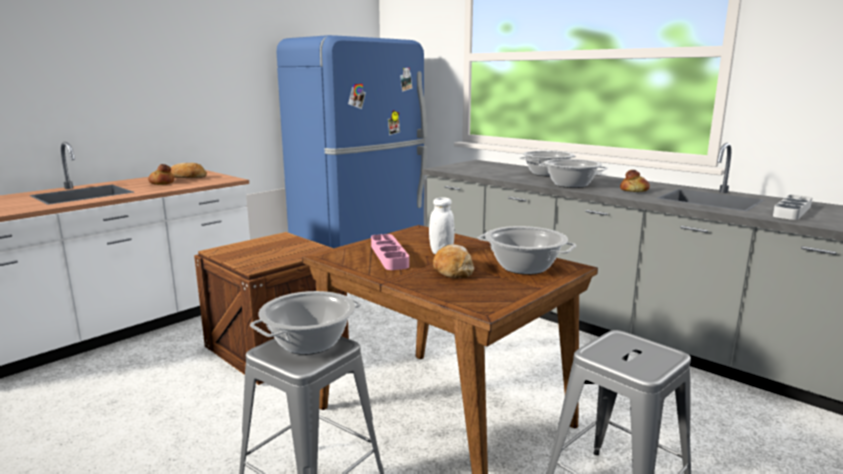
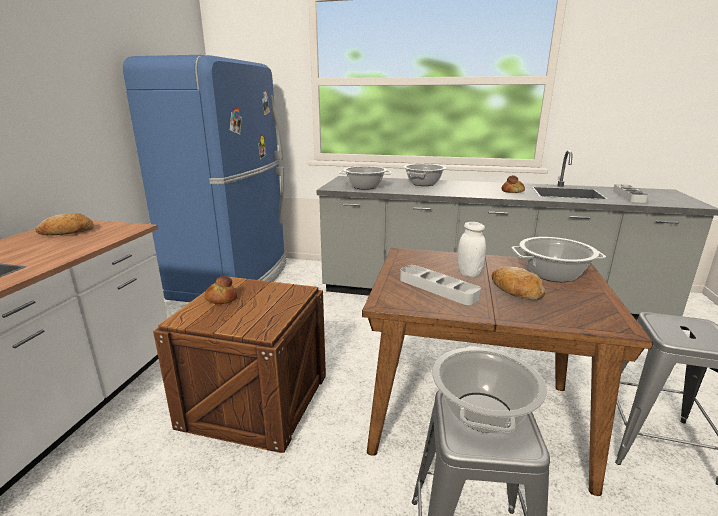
camera: 30 degrees left, 5 degrees up
bread [148,164,174,185] -> bread moved to [204,276,237,304]
pink tray [371,234,409,270] -> grey tray [400,265,481,305]
cooking pot [538,159,608,188] -> cooking pot moved to [339,166,391,190]

